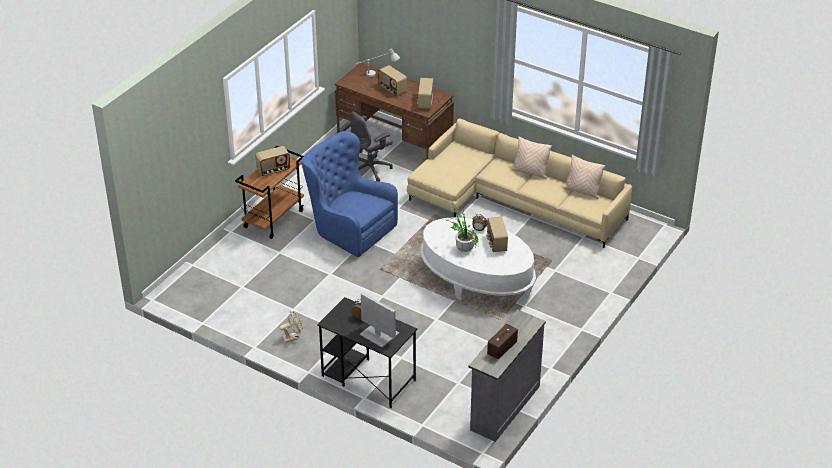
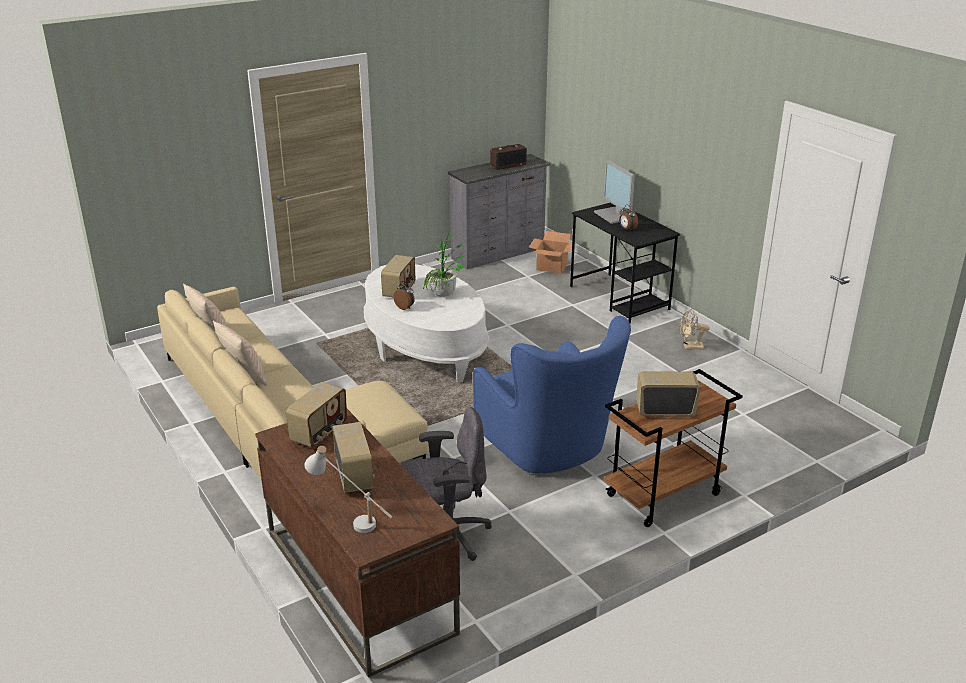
camera: 155 degrees left, 10 degrees down
none -> cardboard box [529,231,577,274]

